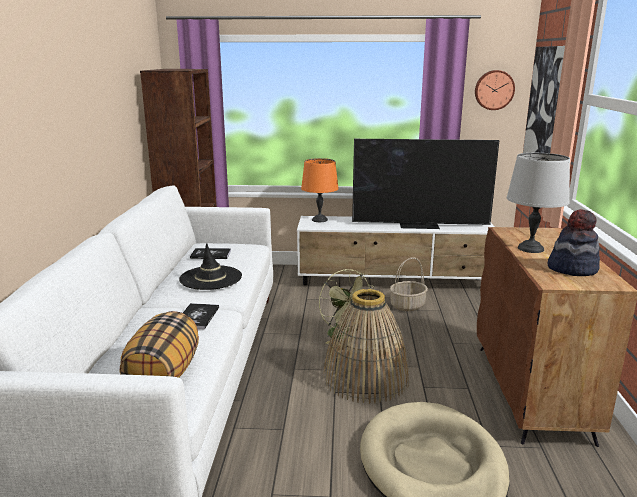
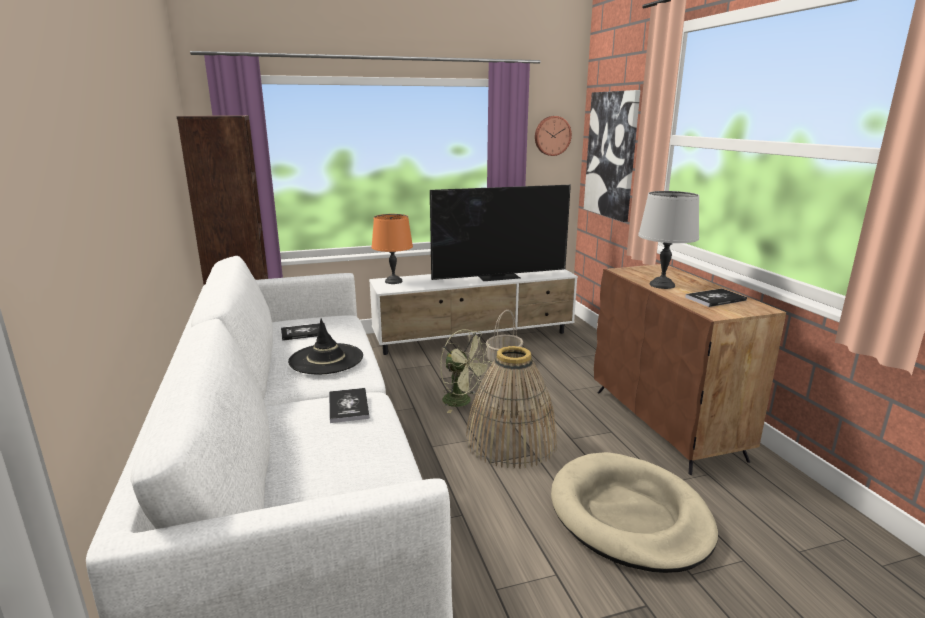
camera: 20 degrees left, 0 degrees up
pillow [119,311,199,378] -> none
hat [547,209,600,276] -> book [685,289,747,307]

